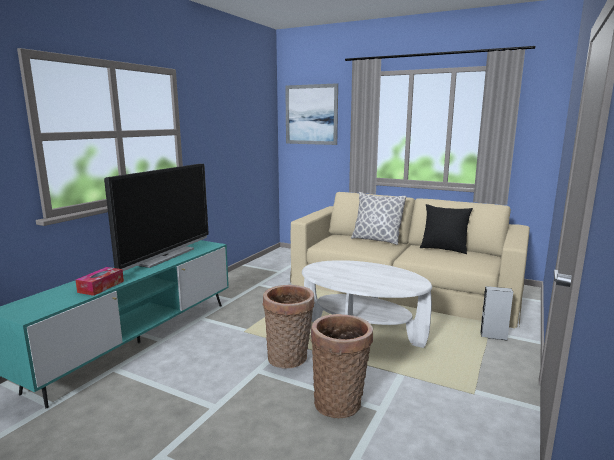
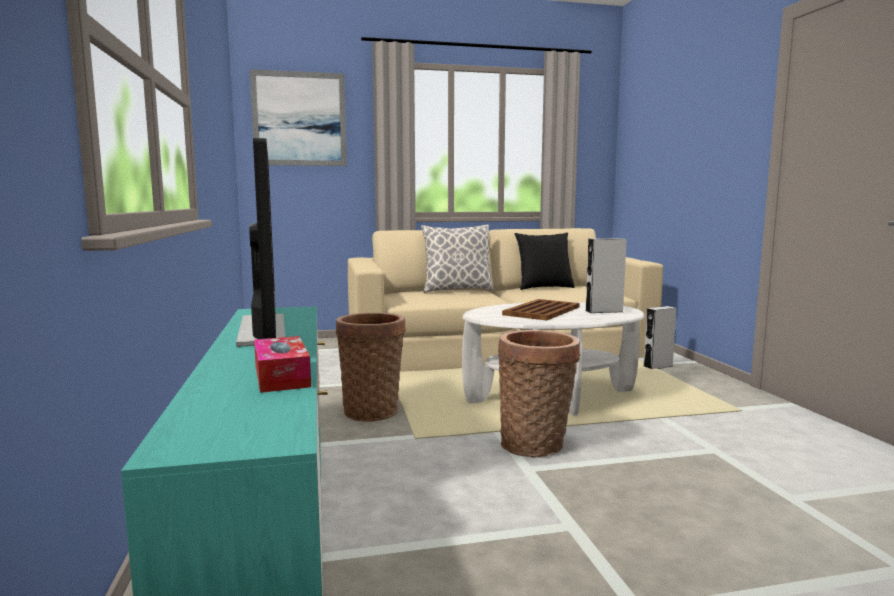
camera: 40 degrees left, 5 degrees down
basket [311,314,373,418] -> basket moved to [336,313,406,422]
none -> brown tray [502,299,579,321]
none -> grey speaker [585,238,627,313]

